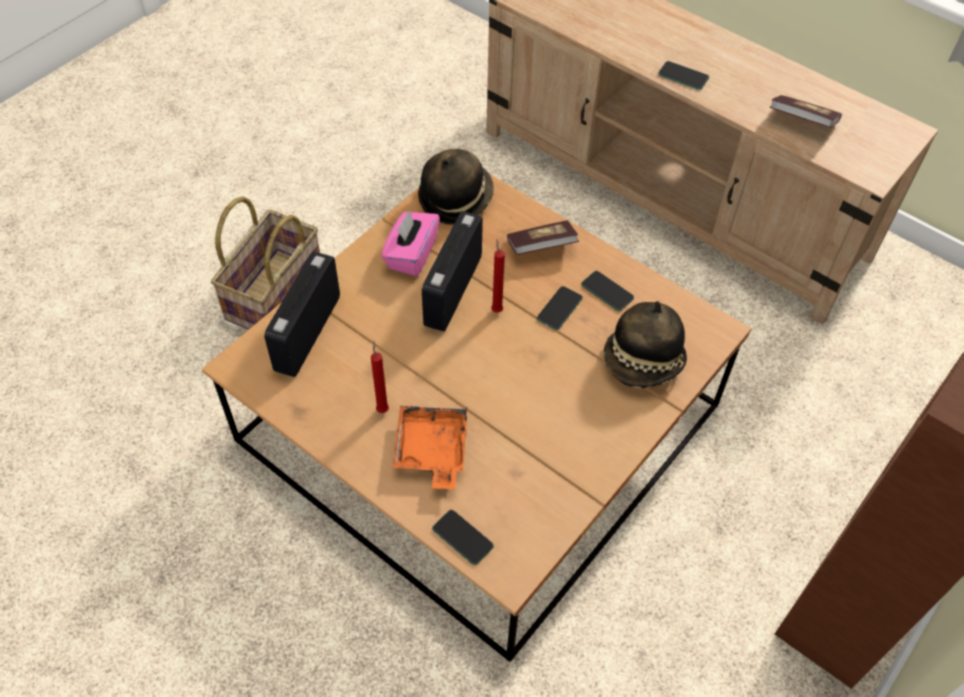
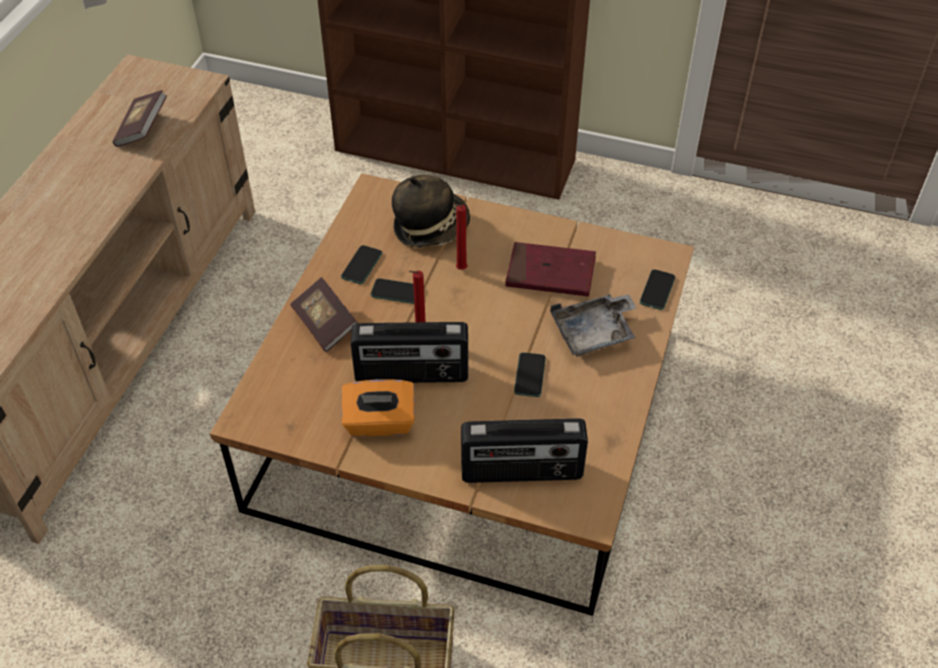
camera: 110 degrees left, 5 degrees down
red candle [371,341,389,413] -> red candle moved to [452,204,467,270]
pink tissue box [381,211,440,276] -> orange tissue box [341,379,414,437]
orange tray [393,406,468,489] -> grey tray [550,294,637,357]
hat [418,149,494,225] -> none
phone [658,61,709,90] -> phone moved to [514,352,546,397]
none -> red book [505,242,596,296]

